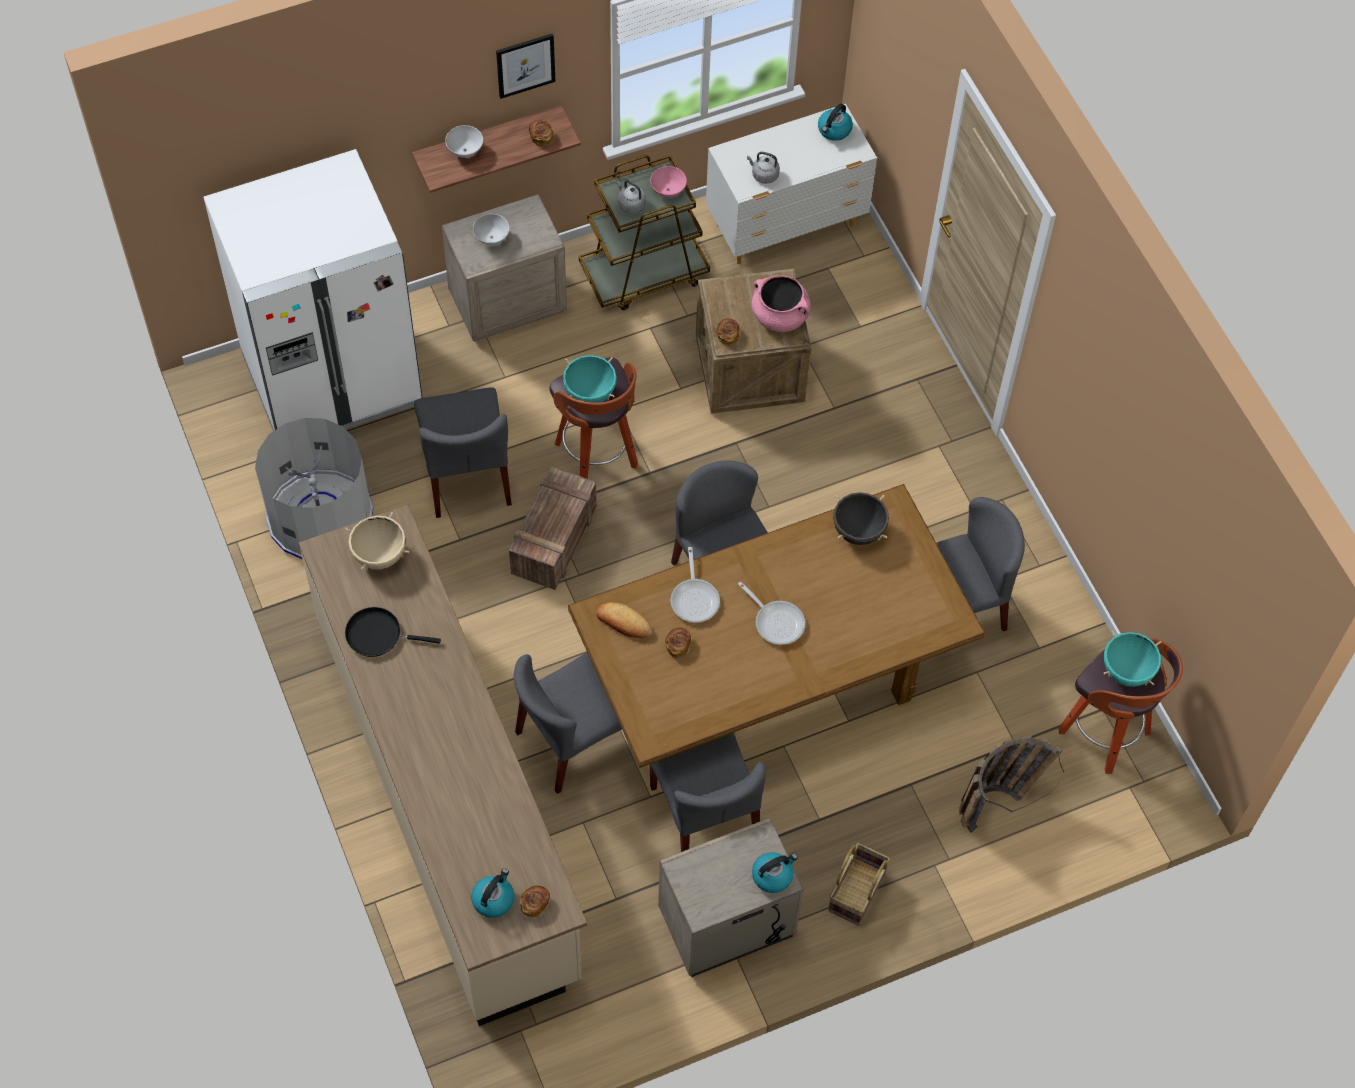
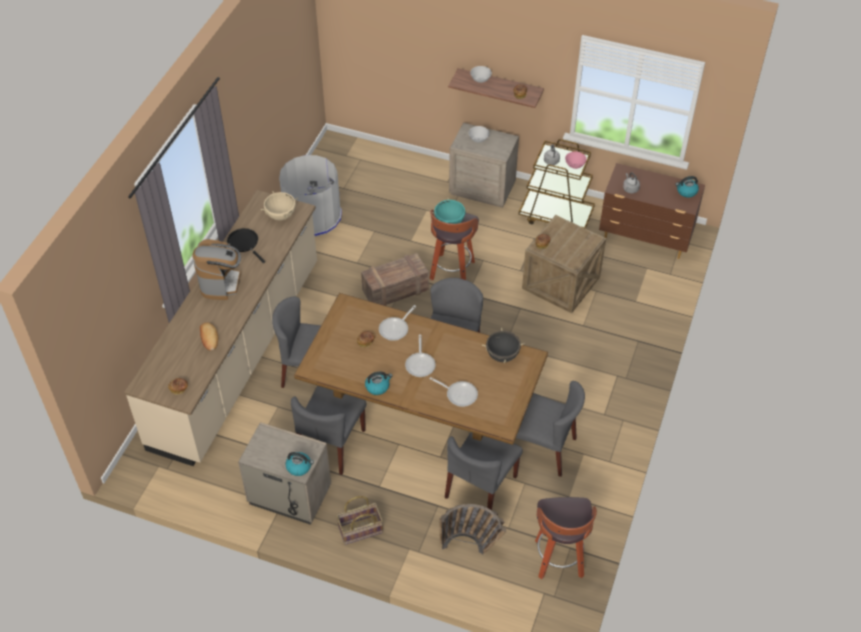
camera: 45 degrees right, 10 degrees down
white fridge [204,149,423,431] -> none
grey chair [414,387,512,518] -> grey chair moved to [445,432,523,510]
kettle [471,868,514,918] -> kettle moved to [365,372,393,395]
picture [496,34,555,99] -> none
bread [597,602,652,638] -> bread moved to [200,322,218,351]
white dresser [706,104,877,264] -> brown dresser [599,163,705,259]
pink cooking pot [751,275,811,332] -> none
turquoise cooking pot [1104,630,1162,687] -> none
none -> coffee machine [193,239,241,300]
none -> frying pan [430,377,478,407]

